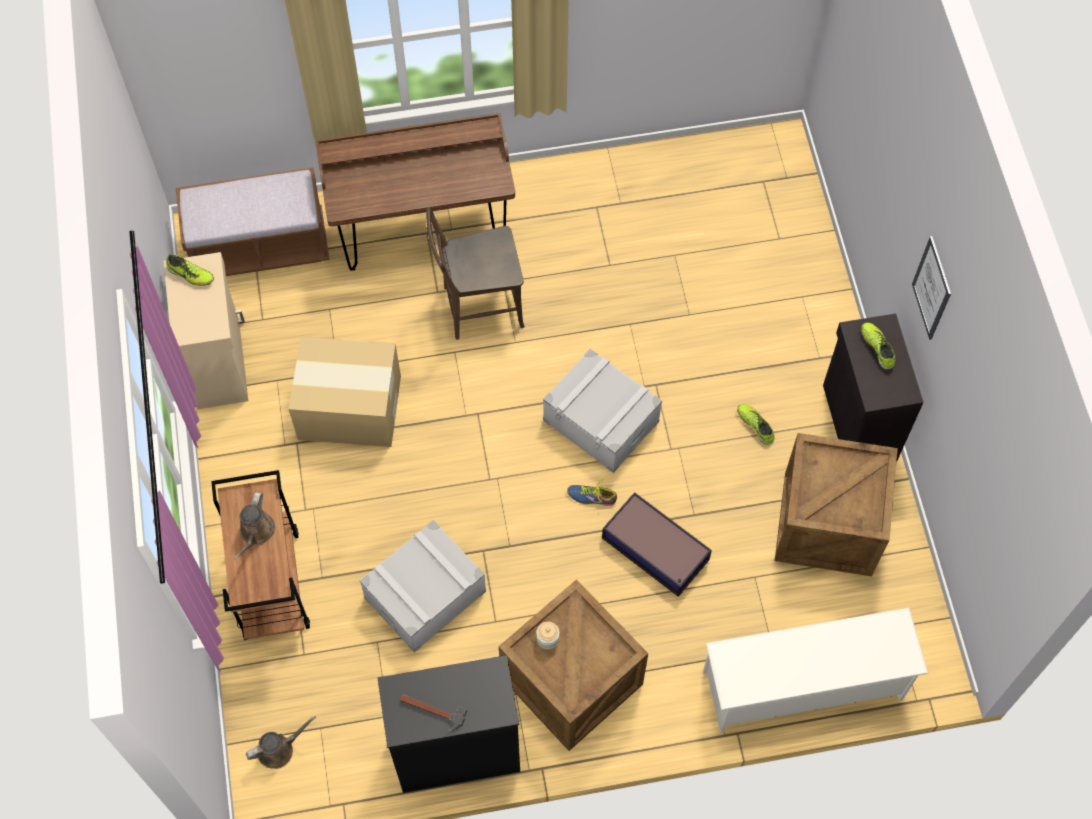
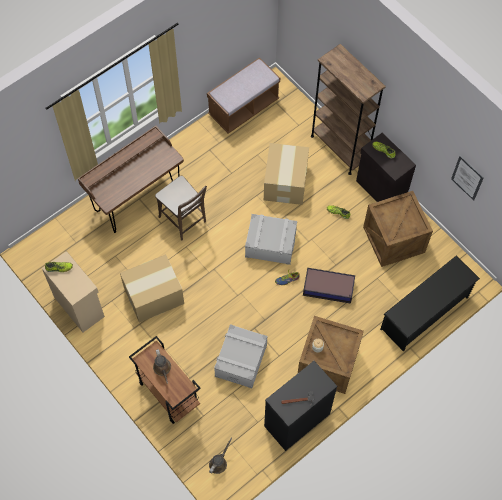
camera: 30 degrees left, 0 degrees up
brown bench [176,168,330,276] -> brown bench moved to [207,57,280,134]
brown chair [426,207,525,340] -> brown chair turned 90 degrees counterclockwise [155,176,207,240]
white shoe rack [703,608,928,733] -> black shoe rack [380,255,480,351]
picture [912,236,951,340] -> picture moved to [451,156,484,201]
none -> cardboard box [264,143,309,205]
none -> brown bookcase [311,44,386,175]

